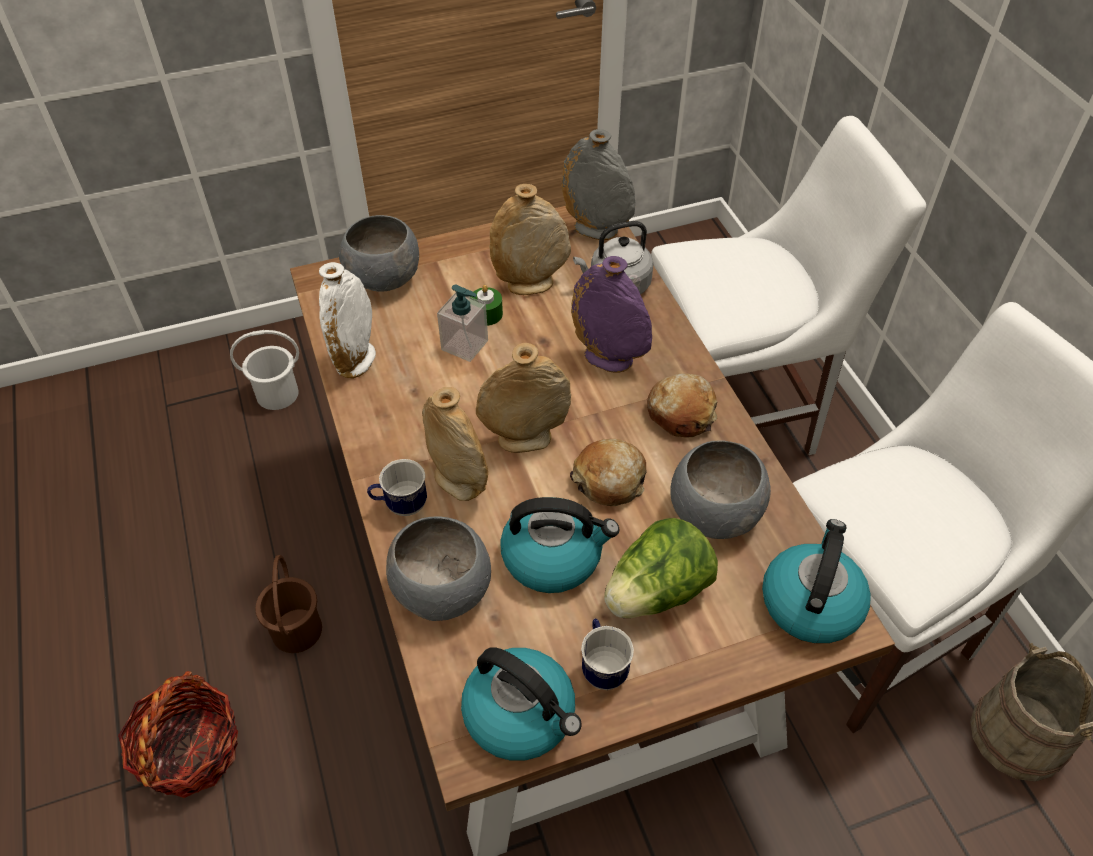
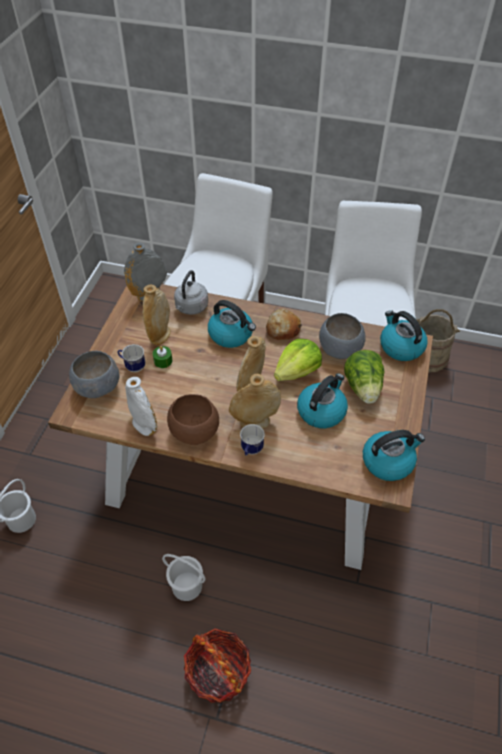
camera: 55 degrees left, 0 degrees up
brown bucket [255,555,322,653] -> white bucket [162,554,205,601]
grey bowl [386,516,491,621] -> none
soap dispenser [437,285,488,362] -> none
bread [570,439,646,506] -> lettuce [274,339,322,381]
purple vase [571,256,652,373] -> kettle [208,300,256,348]
mug [581,619,634,690] -> mug moved to [118,344,145,372]
none -> brown bowl [167,394,219,445]

